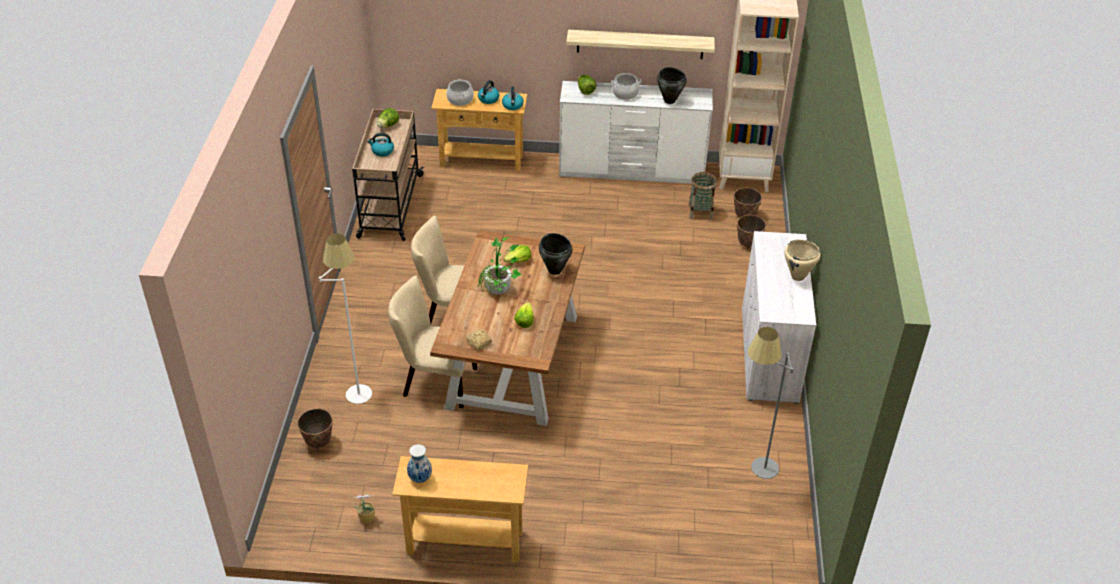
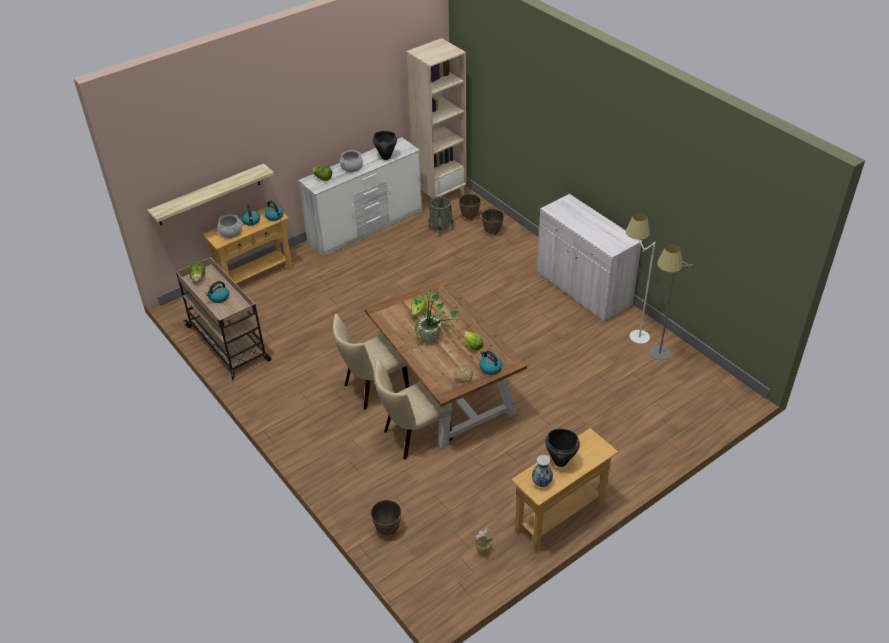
camera: 40 degrees left, 0 degrees up
white floor lamp [319,234,372,404] -> white floor lamp moved to [626,212,656,344]
black cooking pot [539,233,572,275] -> black cooking pot moved to [545,428,580,467]
shelf [566,30,715,59] -> shelf moved to [147,163,274,225]
beige cooking pot [785,239,821,281] -> none
none -> kettle [479,351,502,375]

